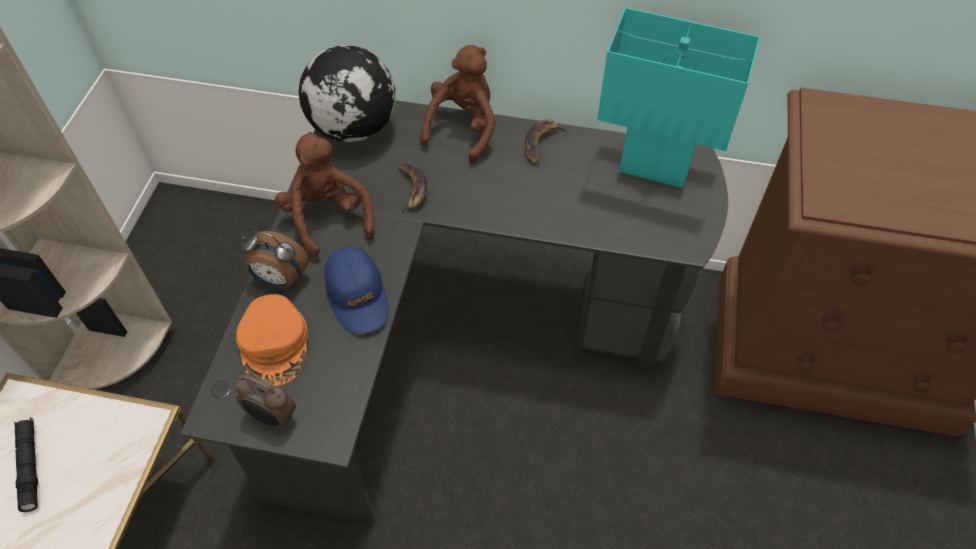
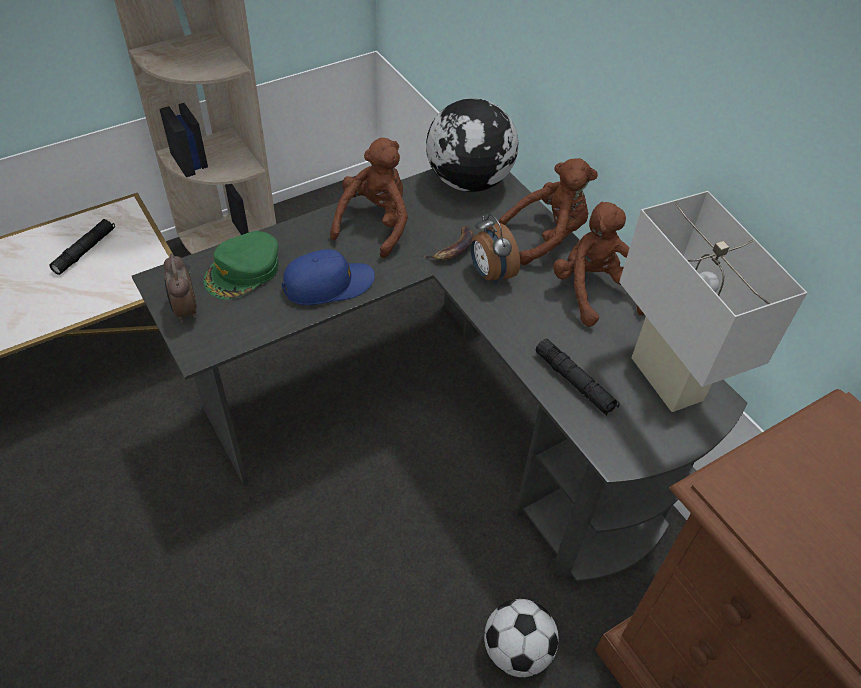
camera: 45 degrees right, 5 degrees down
orange cap [236,294,308,386] -> green cap [203,231,278,300]
alarm clock [241,231,309,288] -> alarm clock moved to [471,214,520,285]
blue cap [325,247,389,334] -> blue cap turned 135 degrees counterclockwise [282,249,375,305]
banana [525,120,569,165] -> brown plush toy [553,201,645,327]
turquoise table lamp [597,7,760,188] -> white table lamp [619,191,807,412]
none -> football [484,599,559,677]
none -> black flashlight [536,339,620,416]

